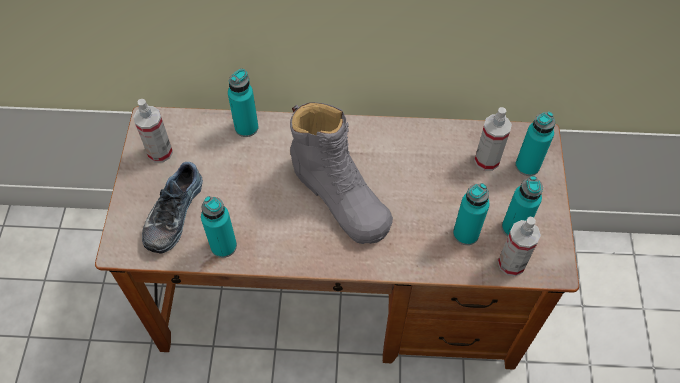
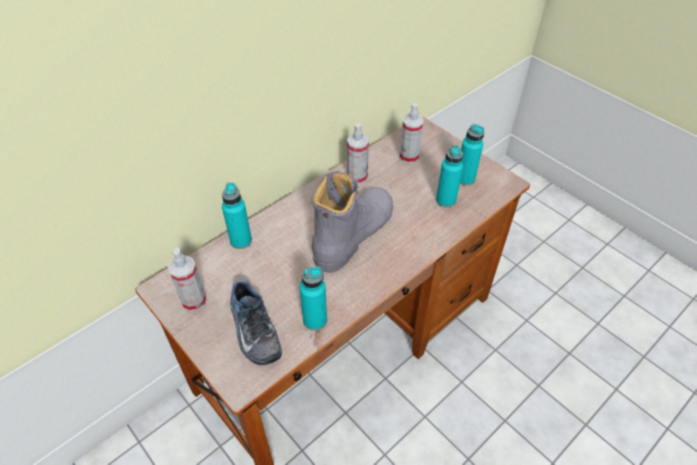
camera: 45 degrees left, 10 degrees down
grey boot [290,102,393,244] -> grey boot turned 60 degrees counterclockwise [311,170,393,273]
spray bottle [498,217,541,276] -> spray bottle moved to [347,123,369,184]
turquoise bottle [515,112,555,176] -> none

